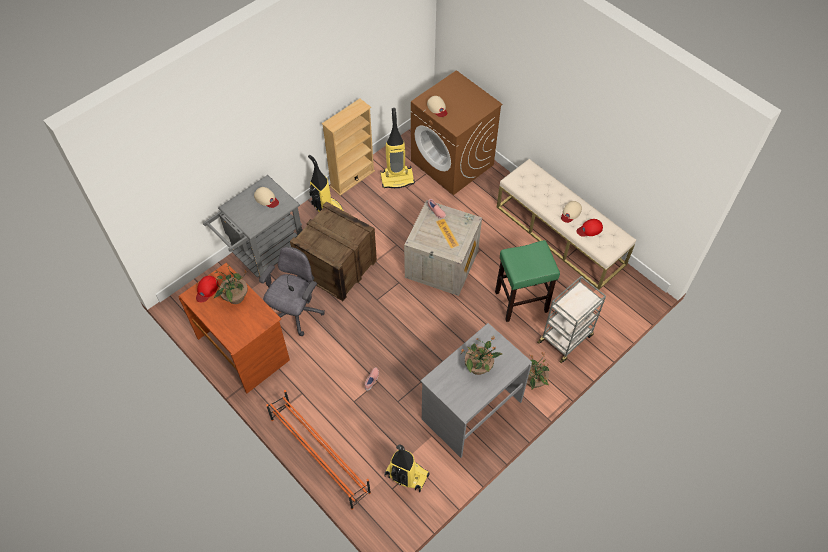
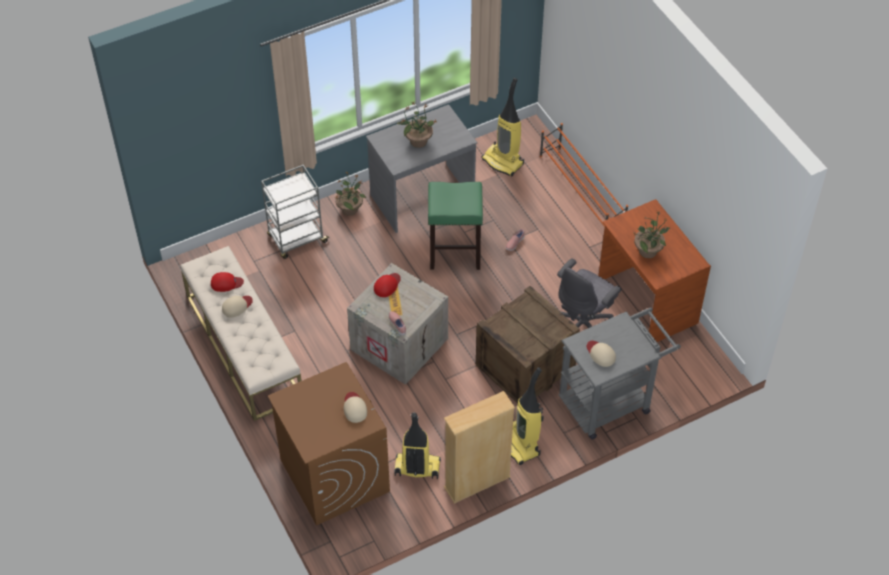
camera: 165 degrees left, 5 degrees down
red cap [196,276,219,302] -> red cap moved to [374,273,401,297]
green stool [495,240,560,322] -> green stool moved to [428,182,483,270]

